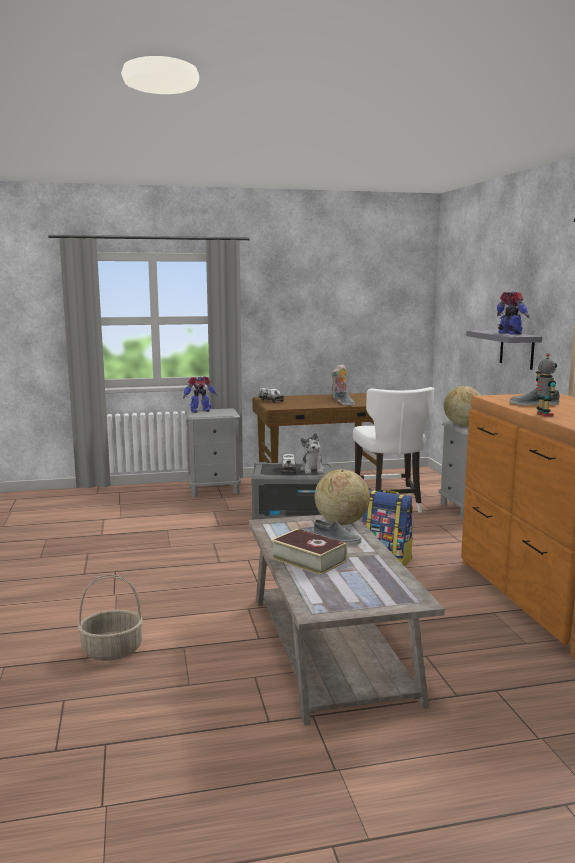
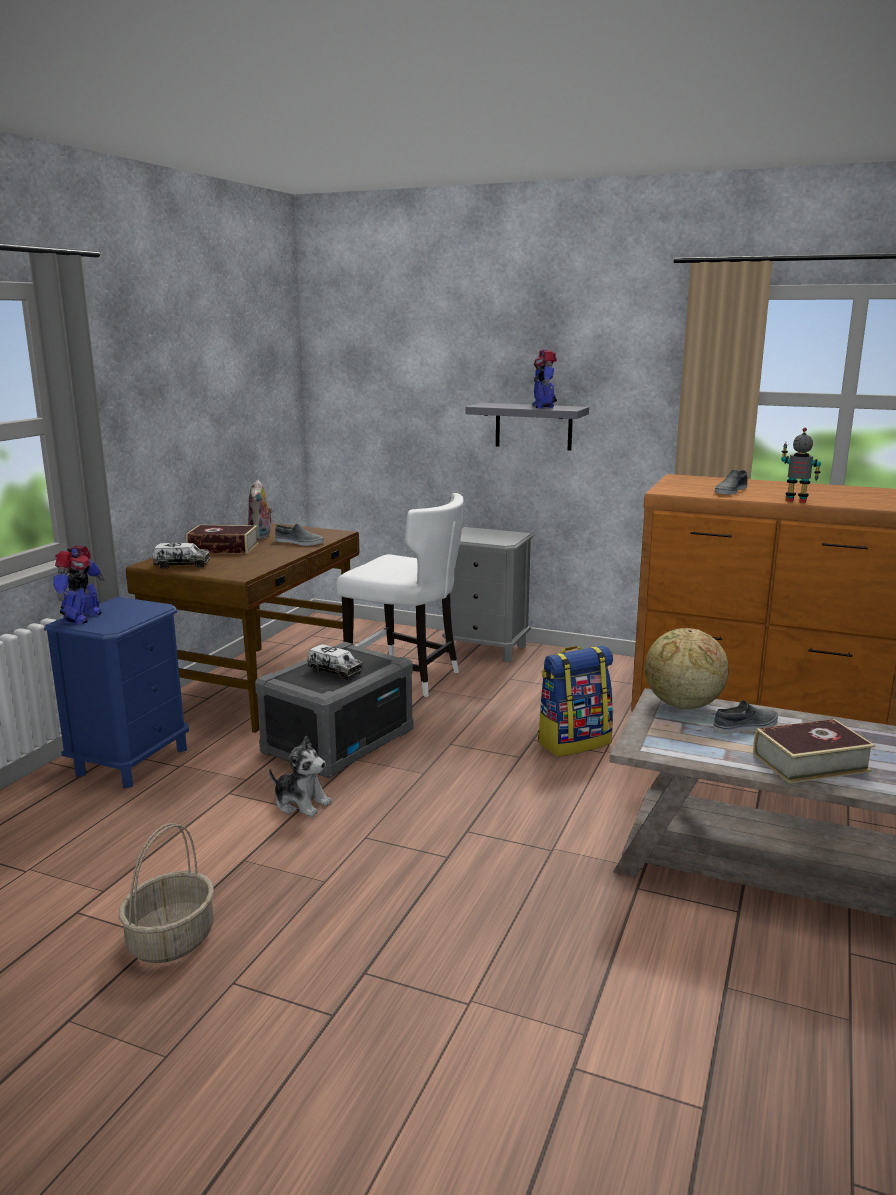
camera: 55 degrees left, 5 degrees up
basket [78,574,143,661] -> basket moved to [119,823,214,963]
grey nightstand [185,408,241,497] -> blue nightstand [44,597,189,788]
plush toy [300,433,324,474] -> plush toy moved to [269,736,332,817]
globe [444,386,481,425] -> none
toy robot [497,292,529,335] -> toy robot turned 105 degrees counterclockwise [532,350,557,408]
none -> book [186,525,259,554]

